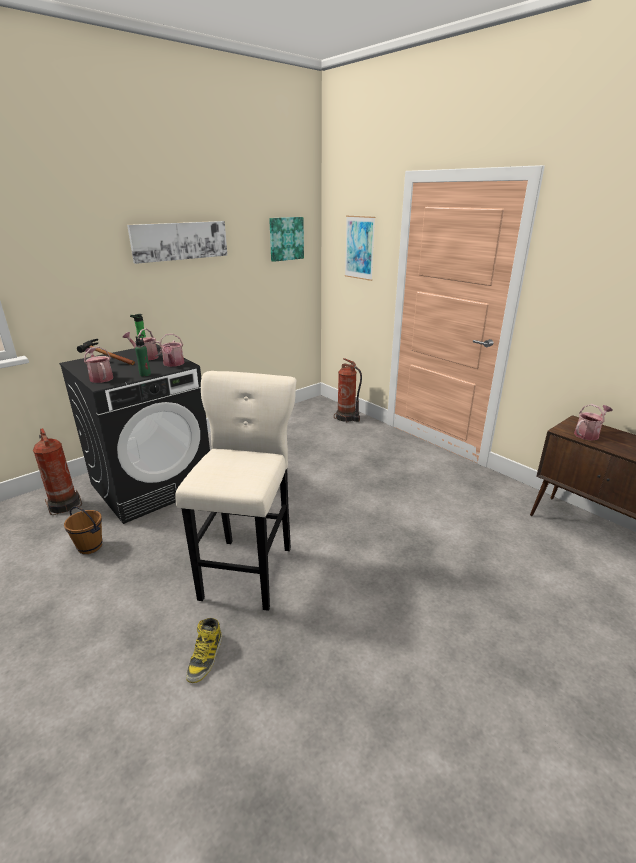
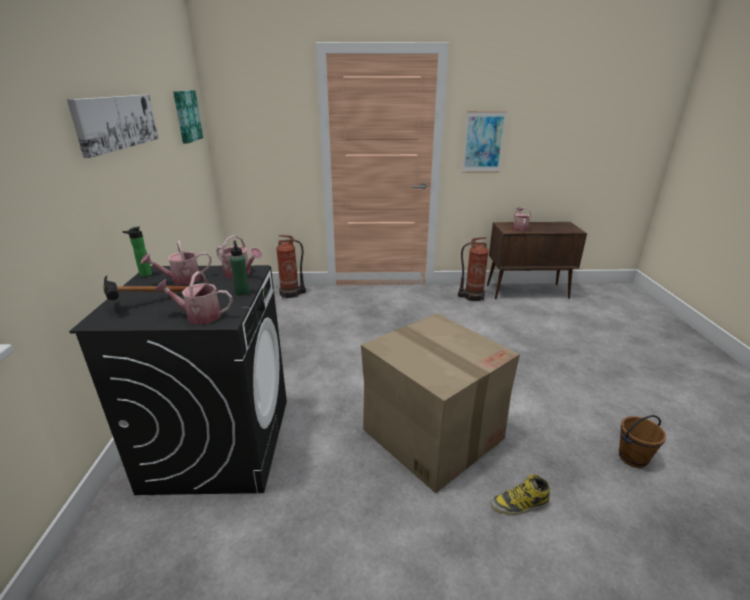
camera: 50 degrees left, 0 degrees up
fire extinguisher [33,428,82,515] -> fire extinguisher moved to [458,237,489,301]
brown bucket [64,506,102,554] -> brown bucket moved to [619,415,666,468]
beige stool [175,371,296,611] -> cardboard box [361,313,520,493]
boot [186,618,222,683] -> boot turned 120 degrees clockwise [491,474,550,515]
picture [345,215,375,281] -> picture moved to [462,111,507,173]

